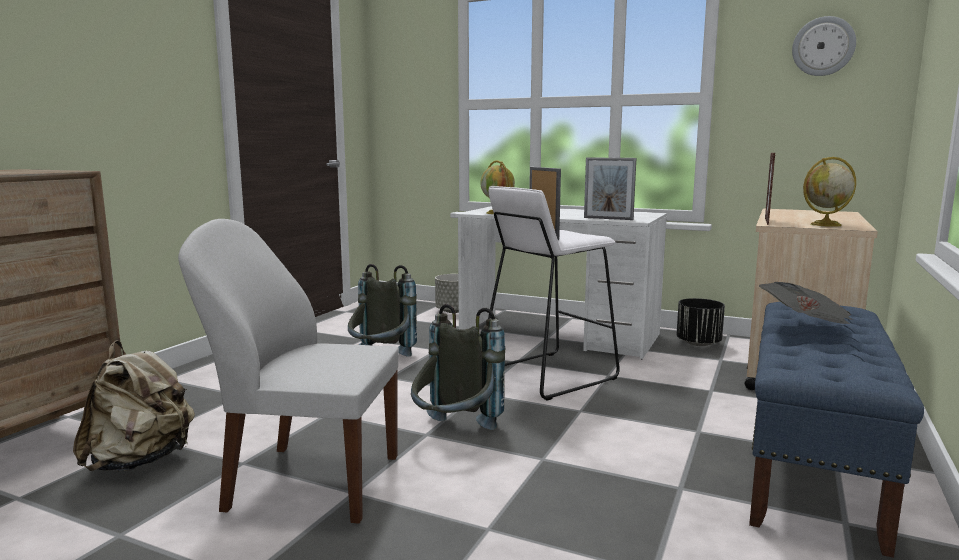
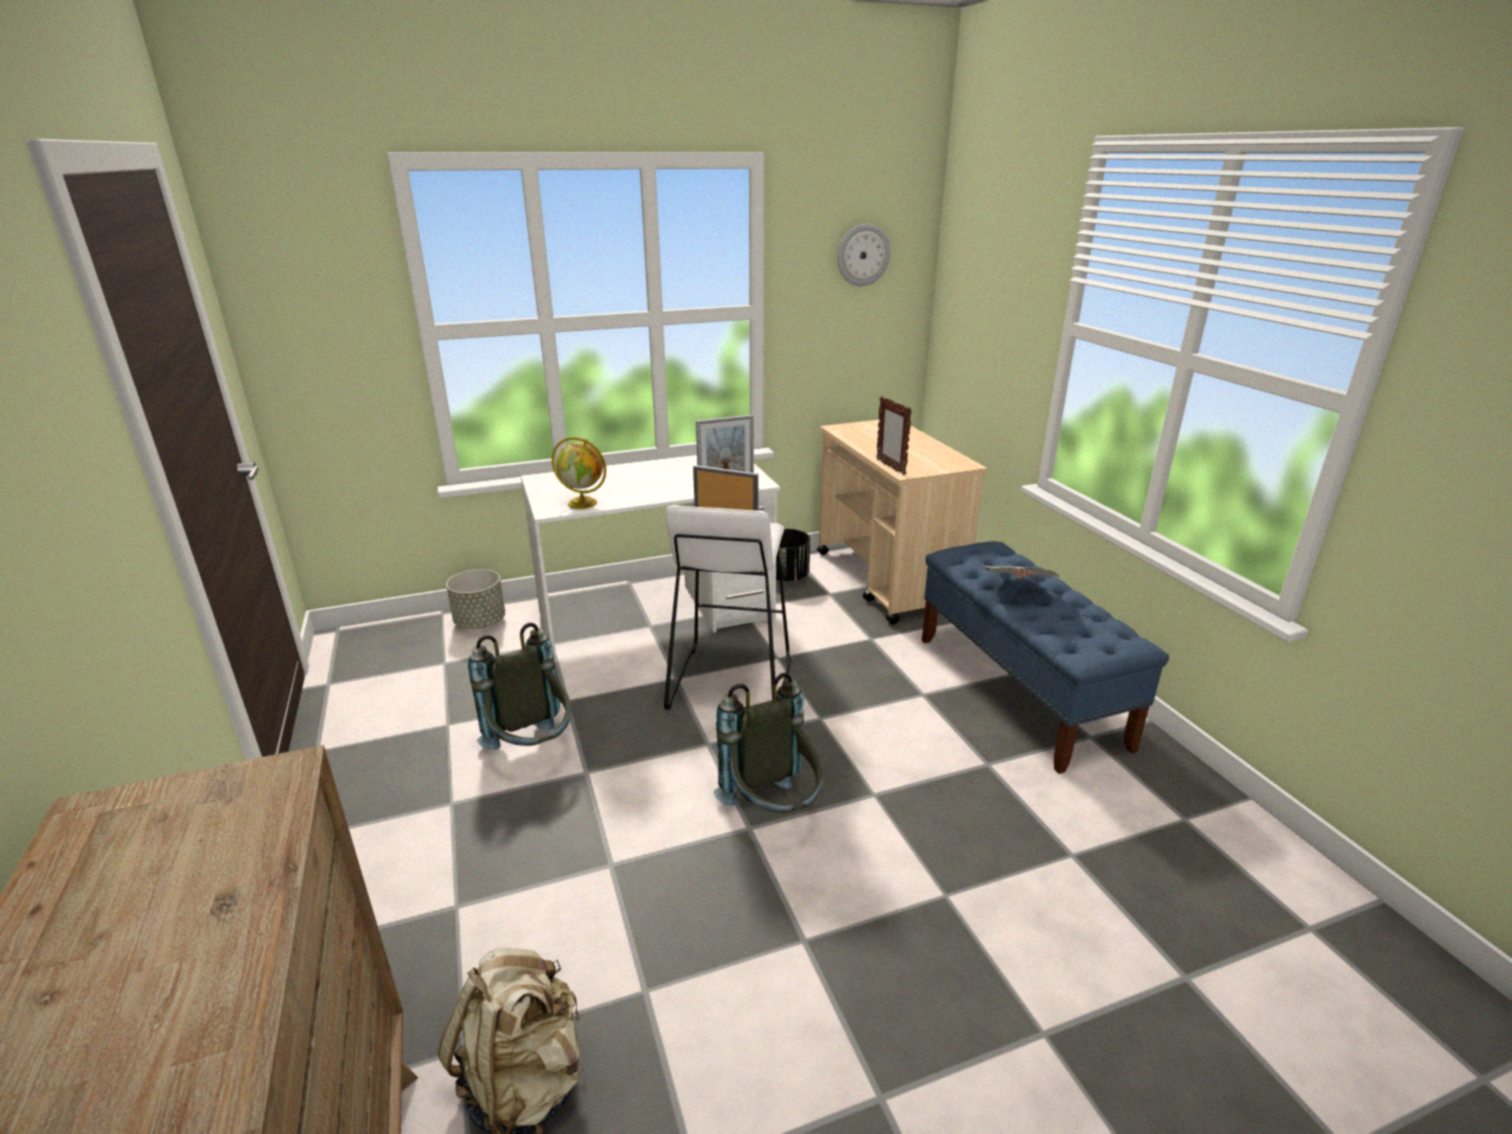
camera: 45 degrees left, 15 degrees up
white chair [178,219,399,524] -> none
globe [803,157,856,227] -> none

